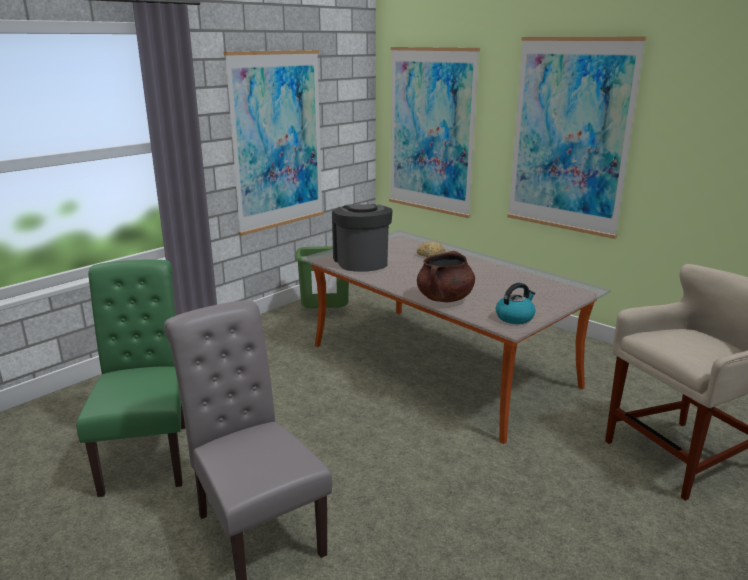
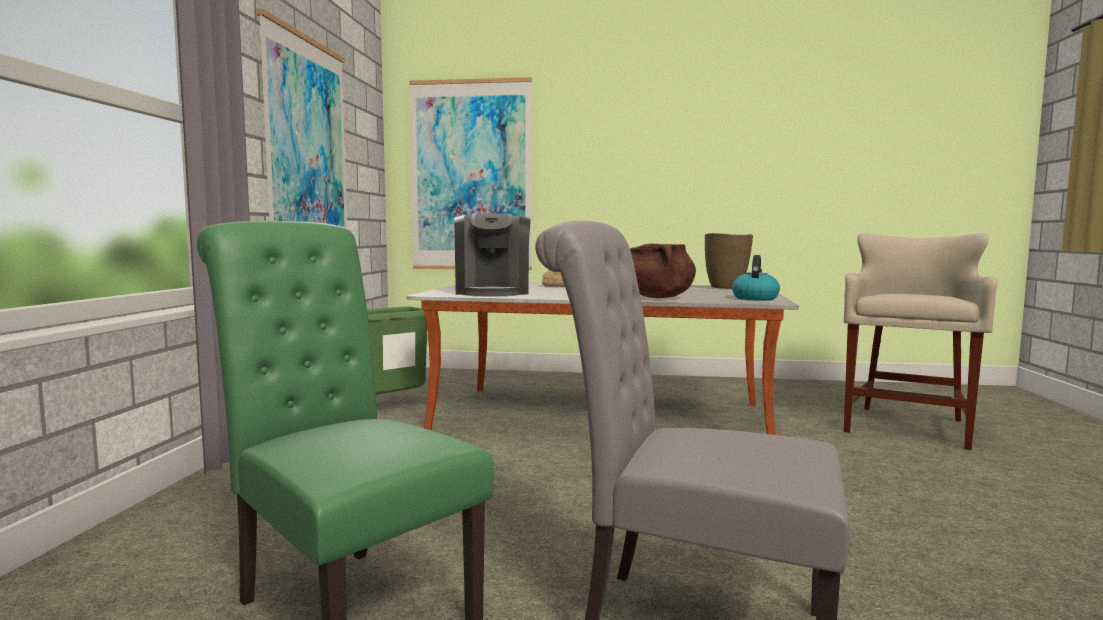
camera: 35 degrees left, 15 degrees down
coffee machine [332,204,393,272] -> coffee machine turned 135 degrees counterclockwise [454,214,531,296]
picture [507,37,646,239] -> none
none -> brown vase [705,233,753,289]

